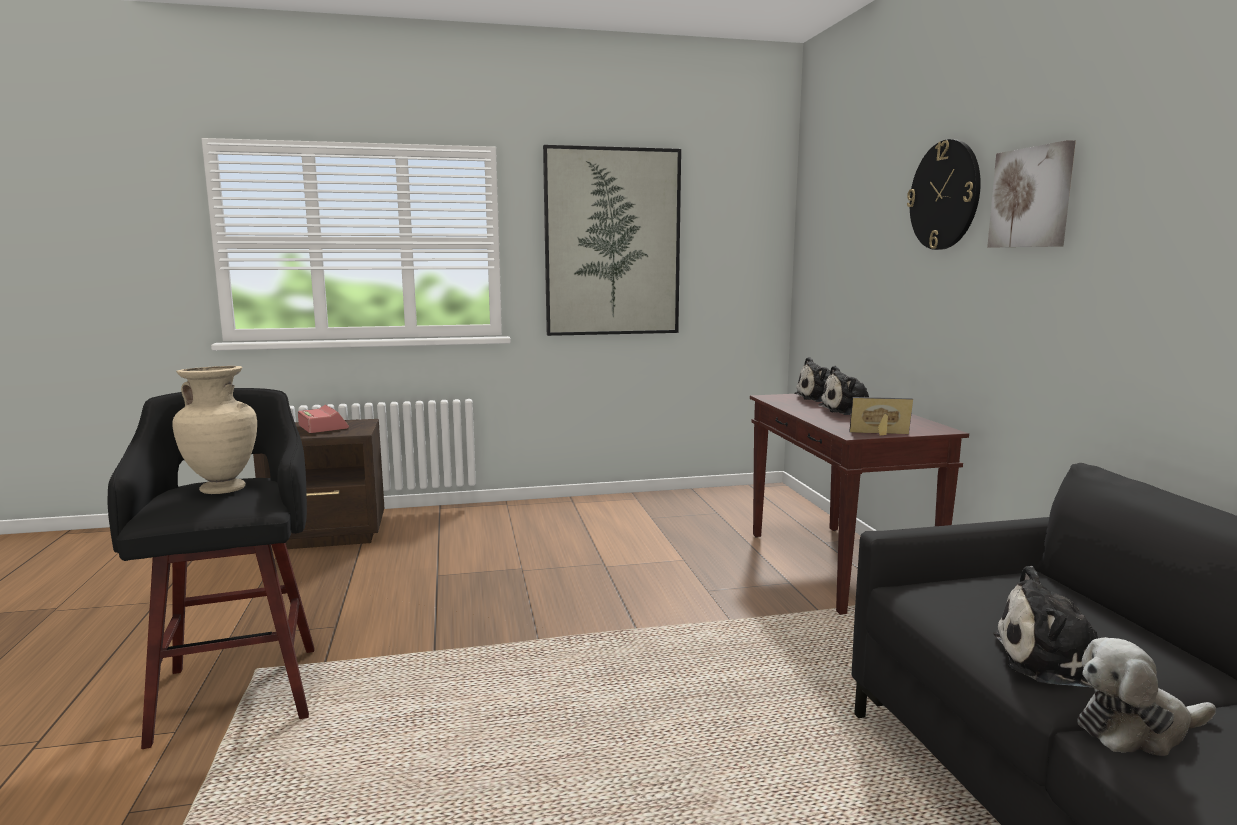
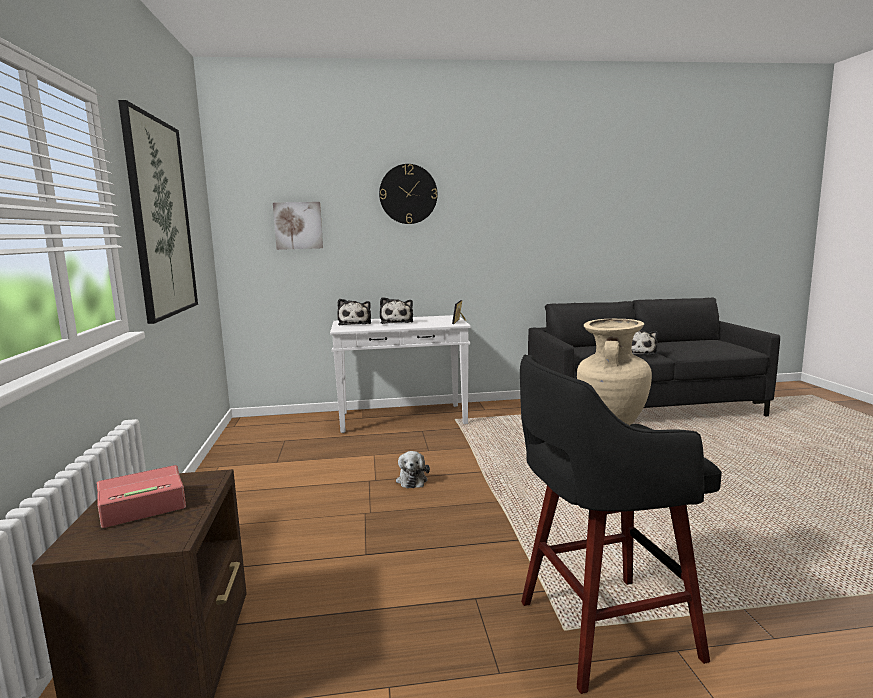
camera: 85 degrees left, 0 degrees up
brown console table [750,394,969,615] -> white console table [330,315,471,433]
picture [987,140,1076,247] -> picture moved to [273,202,323,250]
plush toy [1077,637,1216,756] -> plush toy moved to [396,451,430,488]

